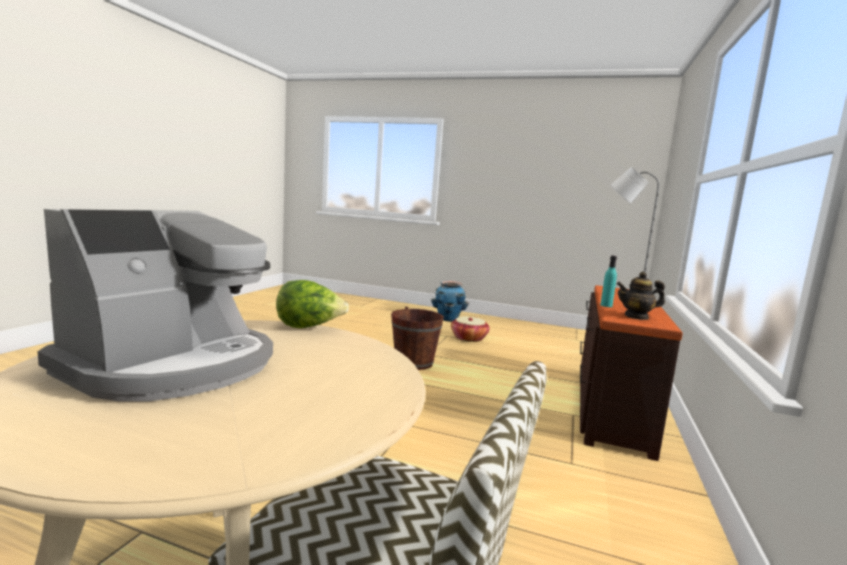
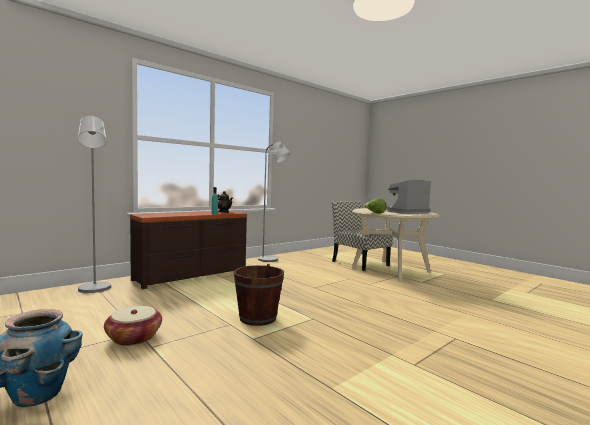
camera: 150 degrees left, 5 degrees down
none -> grey floor lamp [258,142,290,262]

